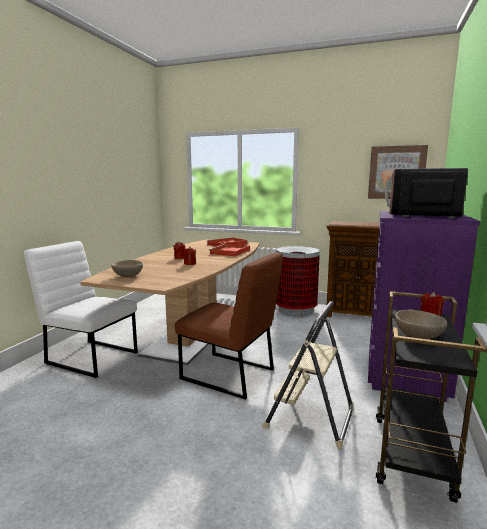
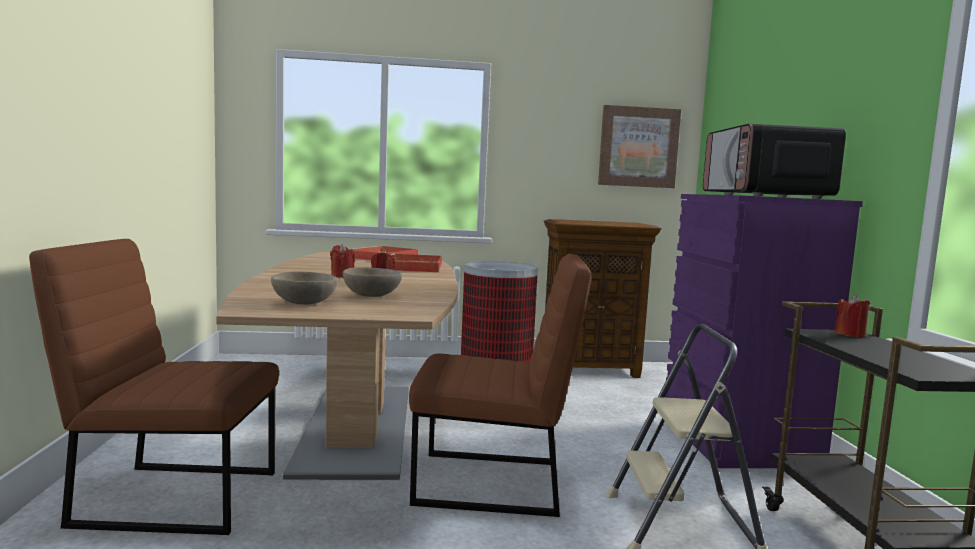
camera: 25 degrees left, 5 degrees down
white chair [24,241,138,378] -> brown chair [29,239,279,535]
beige bowl [395,310,447,339] -> beige bowl moved to [343,267,402,297]

